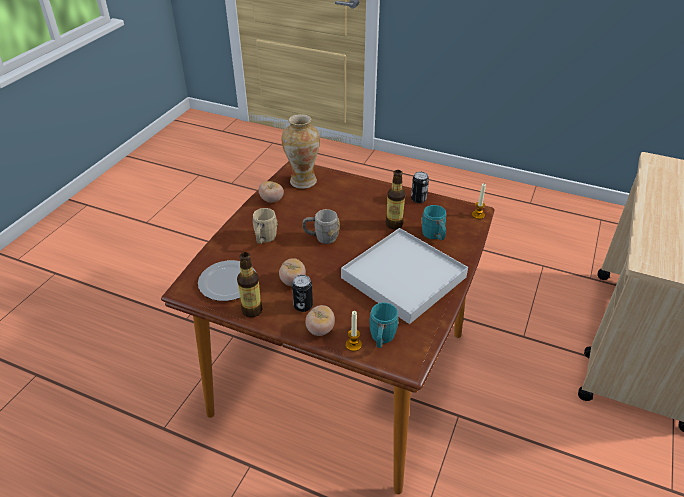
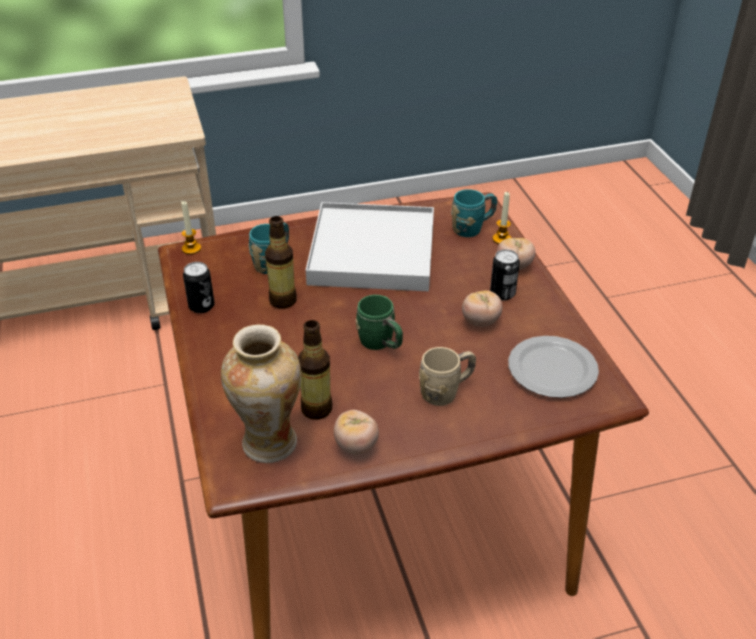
camera: 130 degrees left, 0 degrees up
bottle [237,252,263,318] -> bottle moved to [298,320,332,420]
grey mug [303,209,340,244] -> green mug [356,295,403,350]

